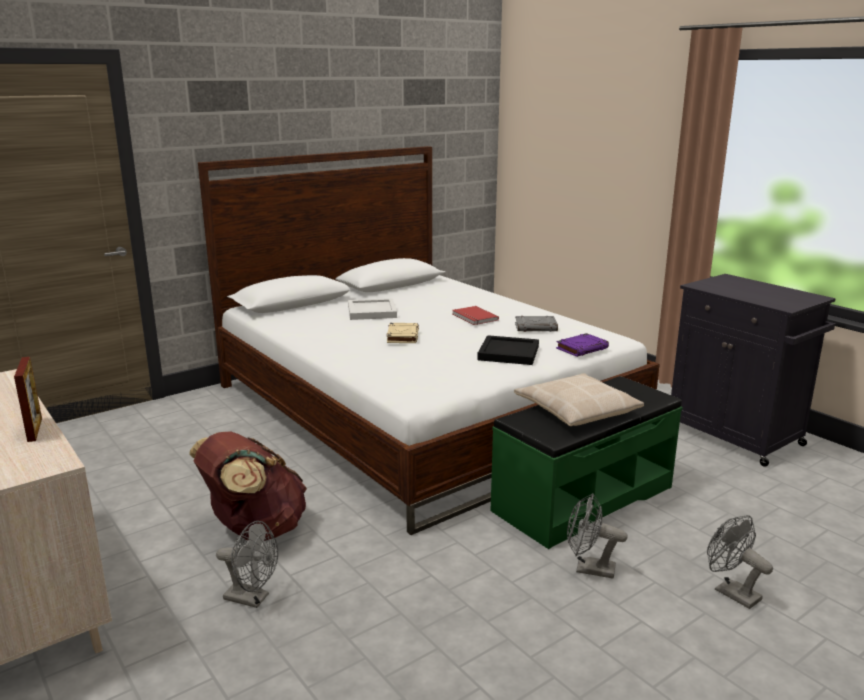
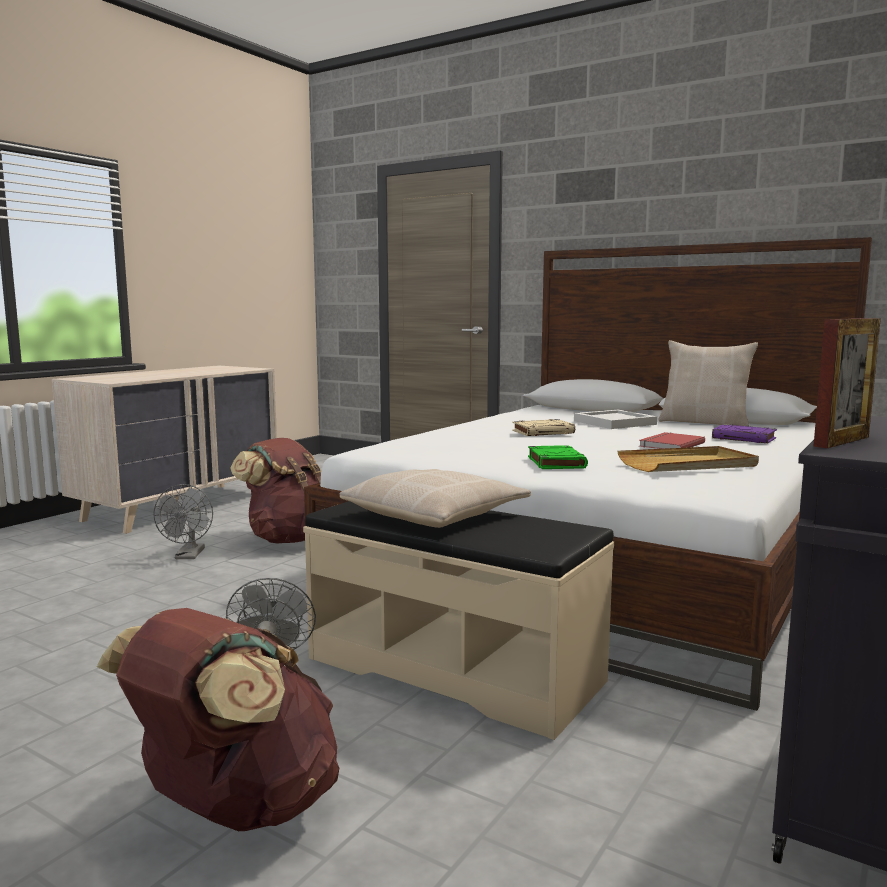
camera: 70 degrees right, 10 degrees down
picture frame [14,357,42,442] -> picture frame moved to [813,318,881,448]
black tray [477,335,539,365] -> green book [528,445,588,469]
green bench [491,376,682,549] -> beige bench [303,501,614,740]
grey book [515,316,558,332] -> beige tray [618,446,759,472]
purple book [556,333,609,357] -> purple book moved to [712,424,777,443]
grey fan [707,515,773,609] -> brown backpack [97,608,339,831]
none -> beige pillow [658,340,758,426]

